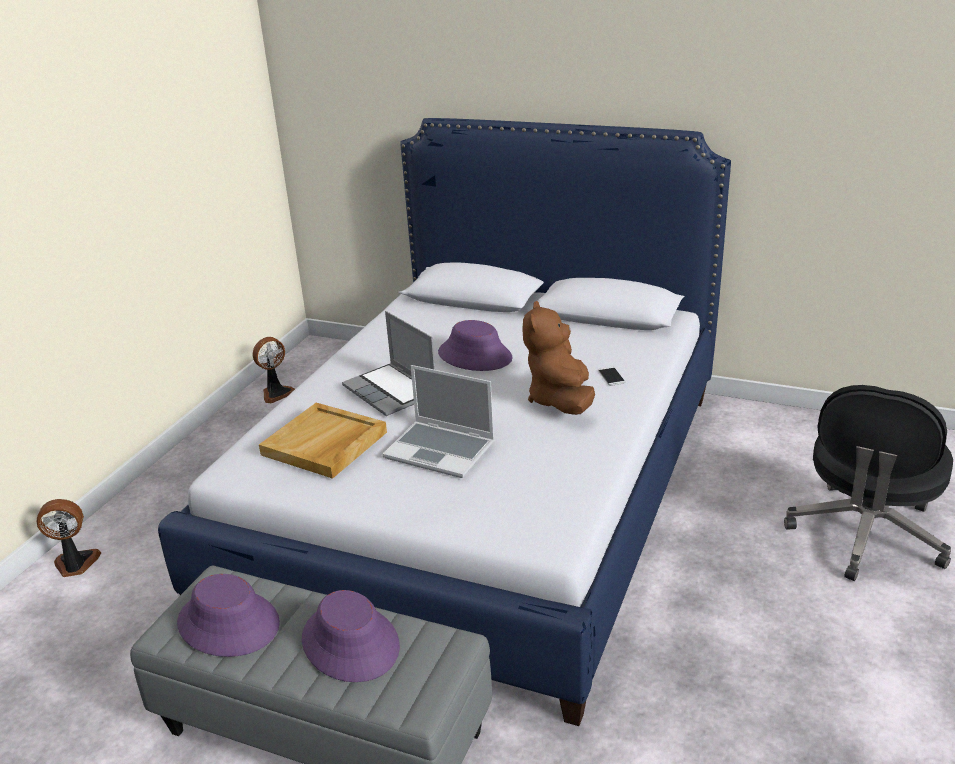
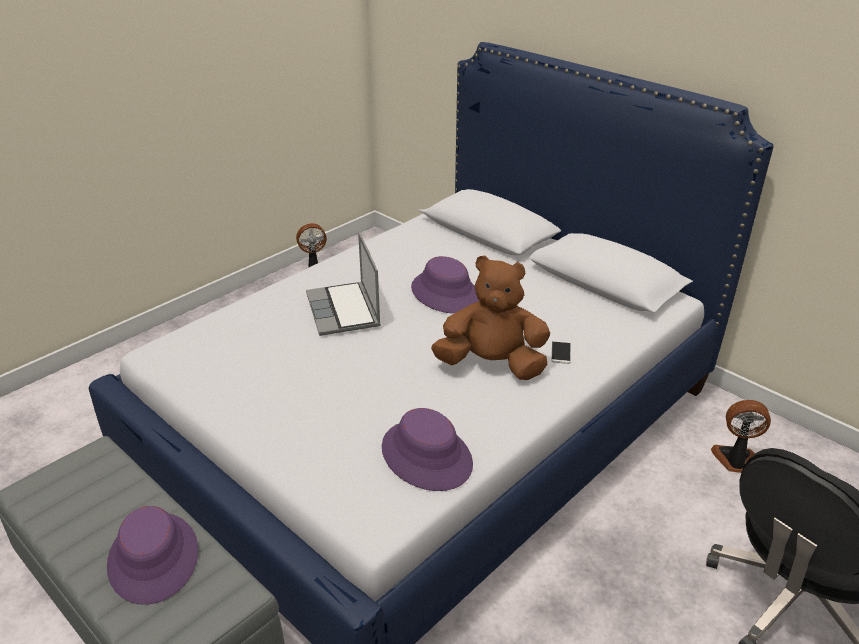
camera: 20 degrees right, 5 degrees up
fan [37,499,101,577] -> fan moved to [711,400,771,473]
purple hat [177,574,280,657] -> purple hat moved to [382,408,473,491]
beige tray [259,403,387,479] -> none
laptop [382,365,494,478] -> none
brown plush toy [522,301,595,415] -> brown plush toy turned 75 degrees clockwise [431,256,550,380]

